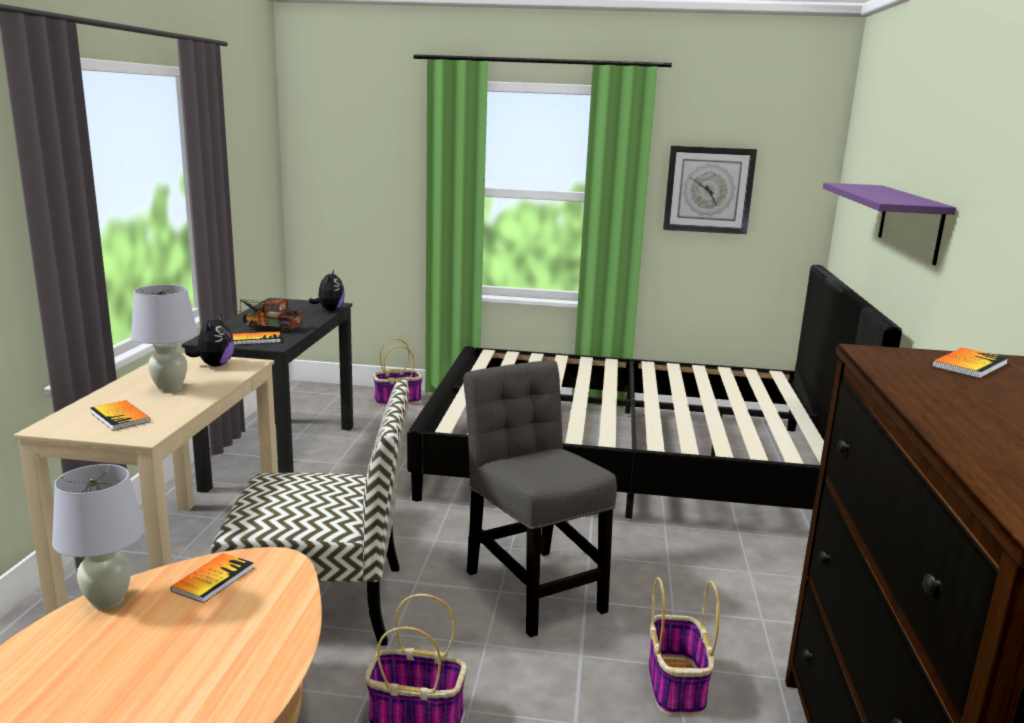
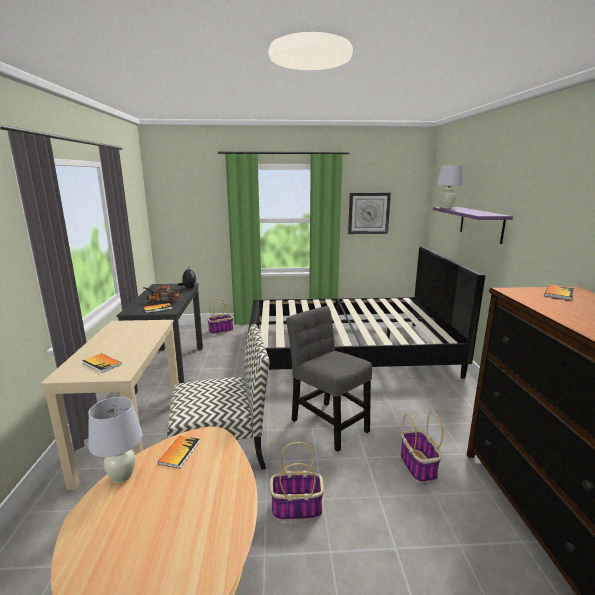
camera: 10 degrees left, 0 degrees up
white table lamp [131,284,198,392] -> white table lamp moved to [437,165,463,209]
plush toy [186,313,234,366] -> none

